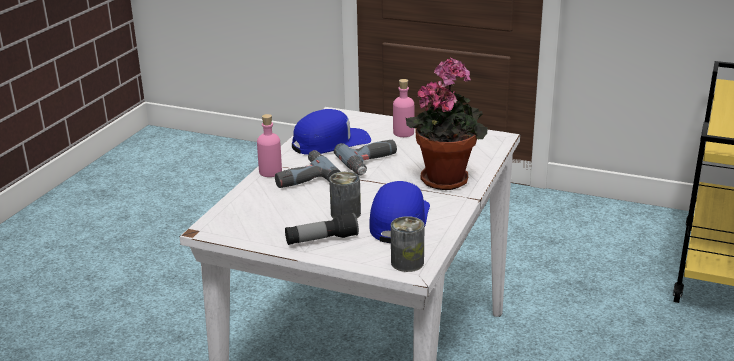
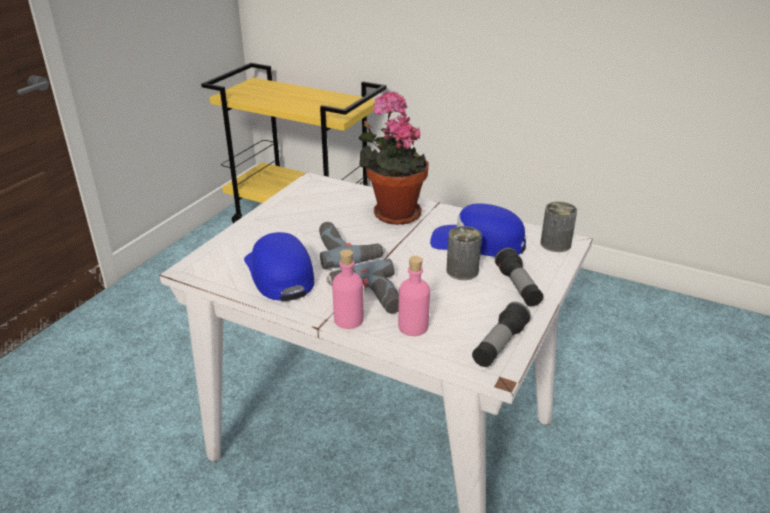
camera: 85 degrees left, 5 degrees up
pink bottle [393,79,414,137] -> pink bottle moved to [398,256,430,336]
none -> flashlight [472,302,531,367]

